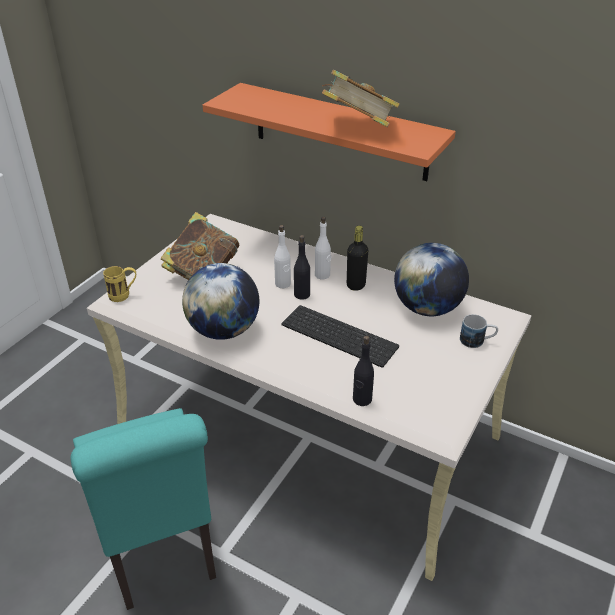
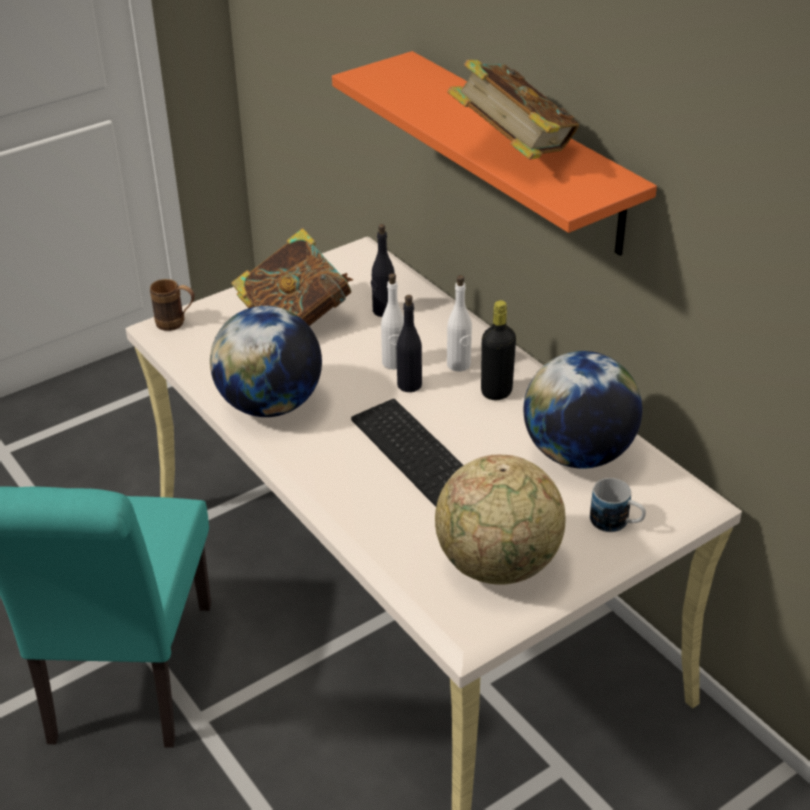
camera: 25 degrees right, 0 degrees up
yellow mug [103,266,136,302] -> brown mug [150,279,195,331]
black bottle [353,336,374,406] -> black bottle moved to [371,224,395,317]
none -> globe [435,455,565,585]

